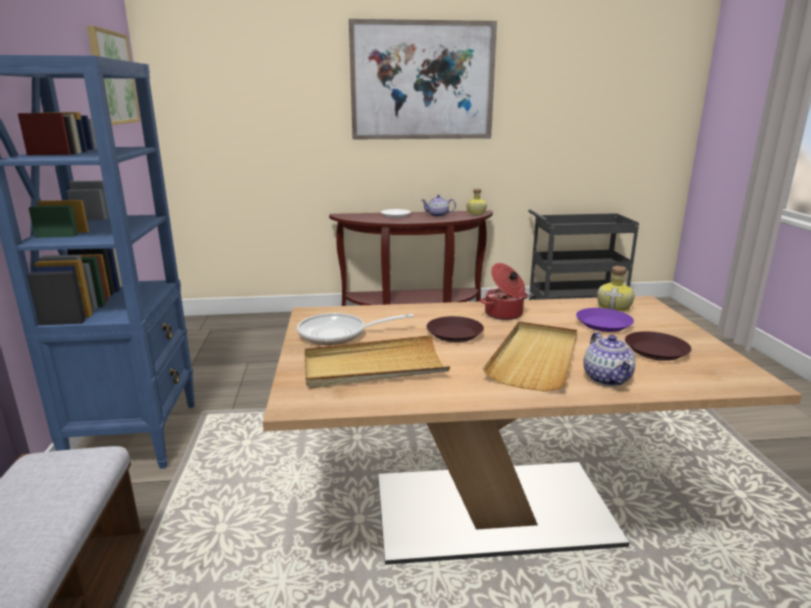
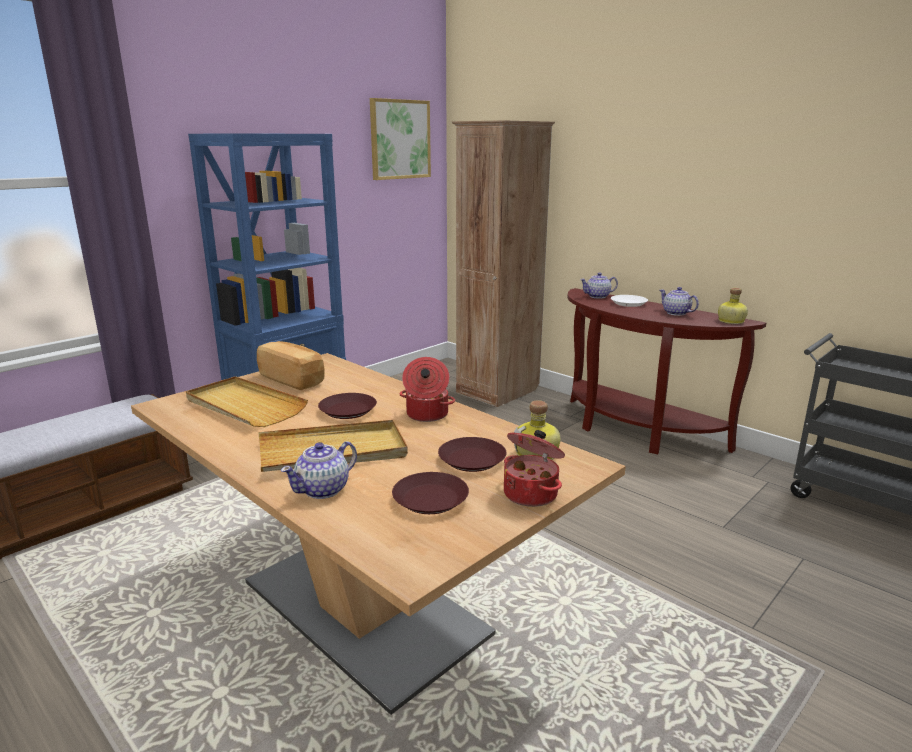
camera: 50 degrees right, 0 degrees up
frying pan [297,313,414,345] -> bread [257,341,325,390]
picture [349,19,497,139] -> none
purple plate [576,308,634,332] -> brown plate [438,437,506,472]
none -> brown cabinet [452,120,555,407]
none -> cooking pot [504,430,565,507]
none -> teapot [580,273,618,299]

